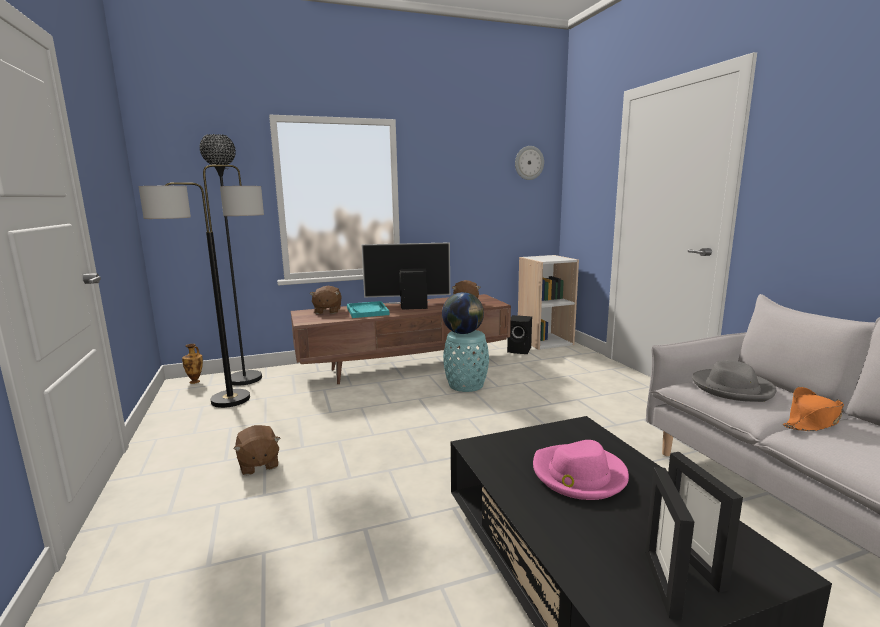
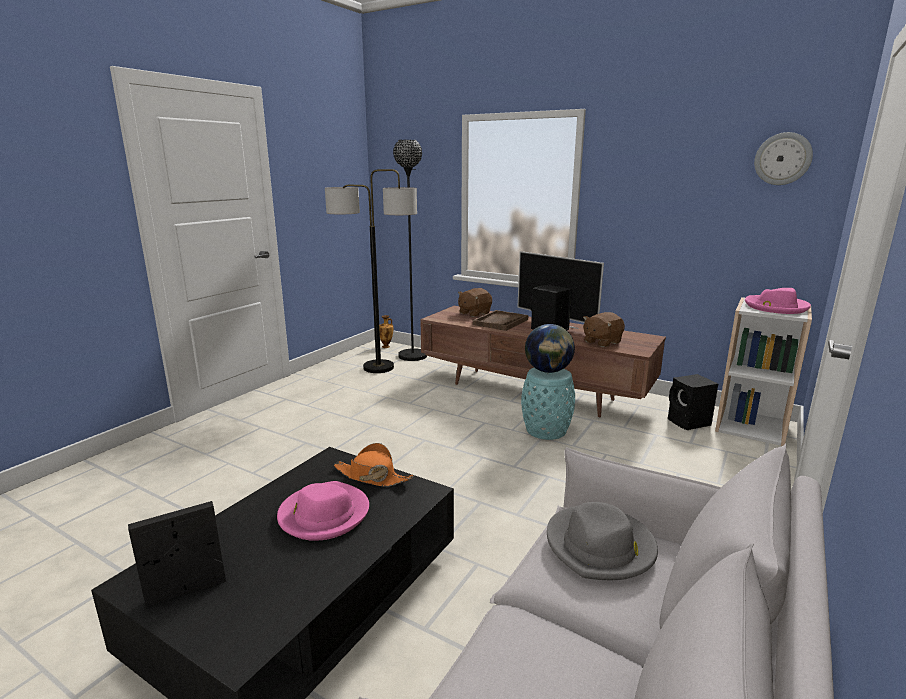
camera: 50 degrees right, 5 degrees up
brown plush toy [233,425,281,475] -> none
turquoise tray [347,301,390,318] -> brown tray [473,310,528,331]
picture frame [668,452,743,593] -> none
orange hat [783,387,844,431] -> orange hat moved to [334,443,414,486]
none -> pink hat [745,288,811,314]

